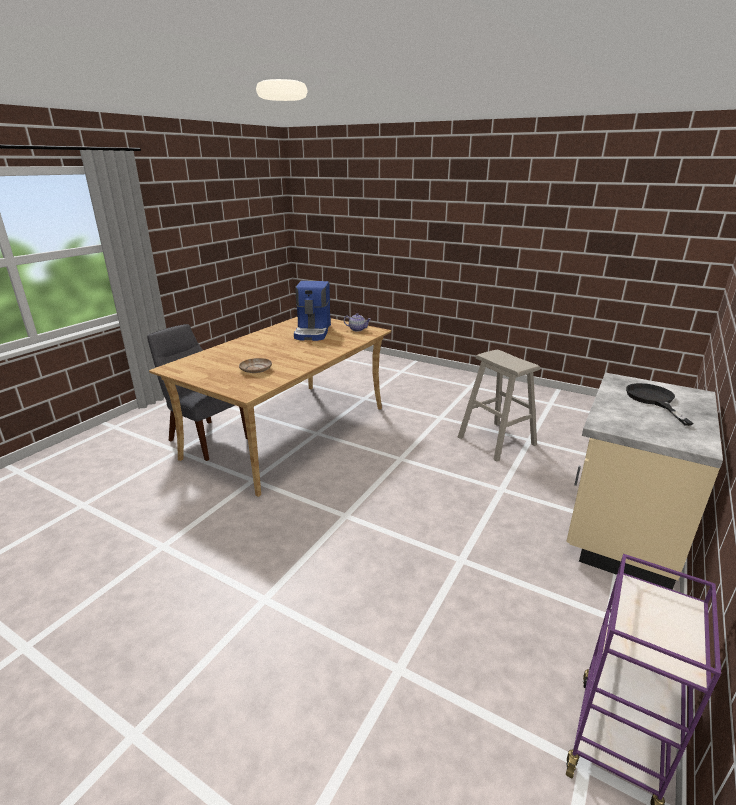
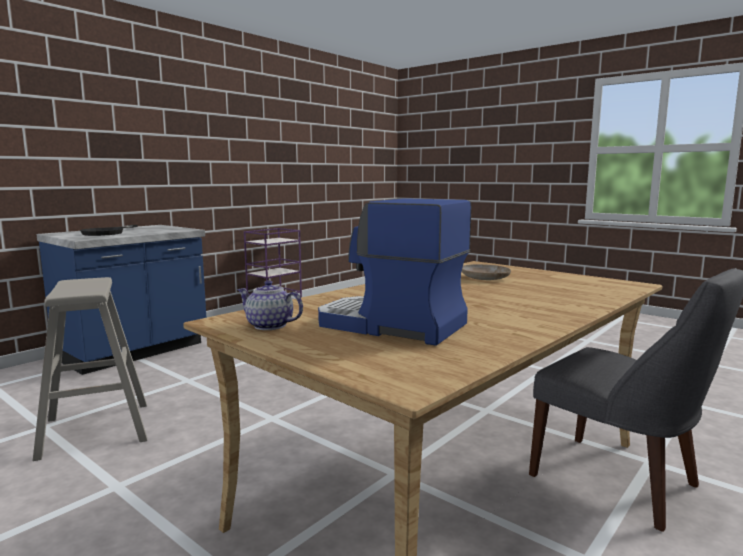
camera: 170 degrees left, 15 degrees down
coffee machine [294,281,331,341] -> coffee machine turned 75 degrees counterclockwise [318,198,471,346]
beige counter [566,373,723,590] -> blue counter [37,225,206,375]

